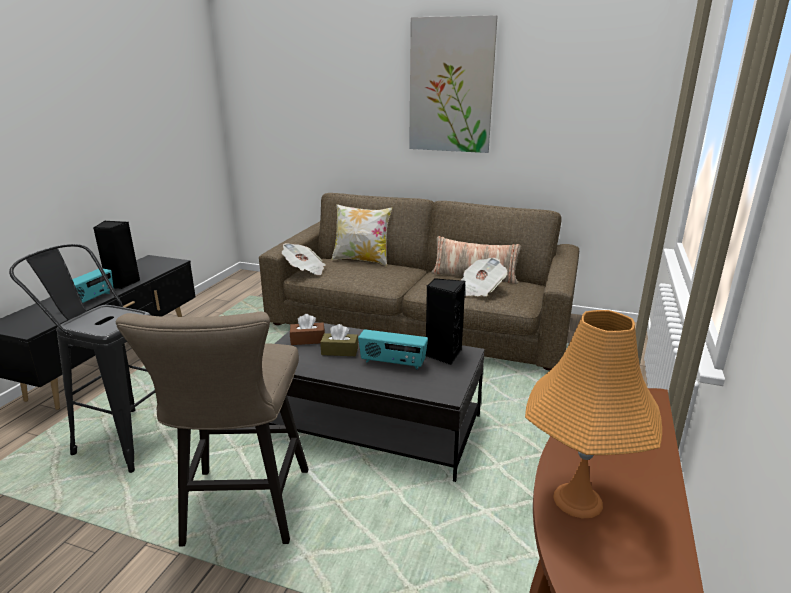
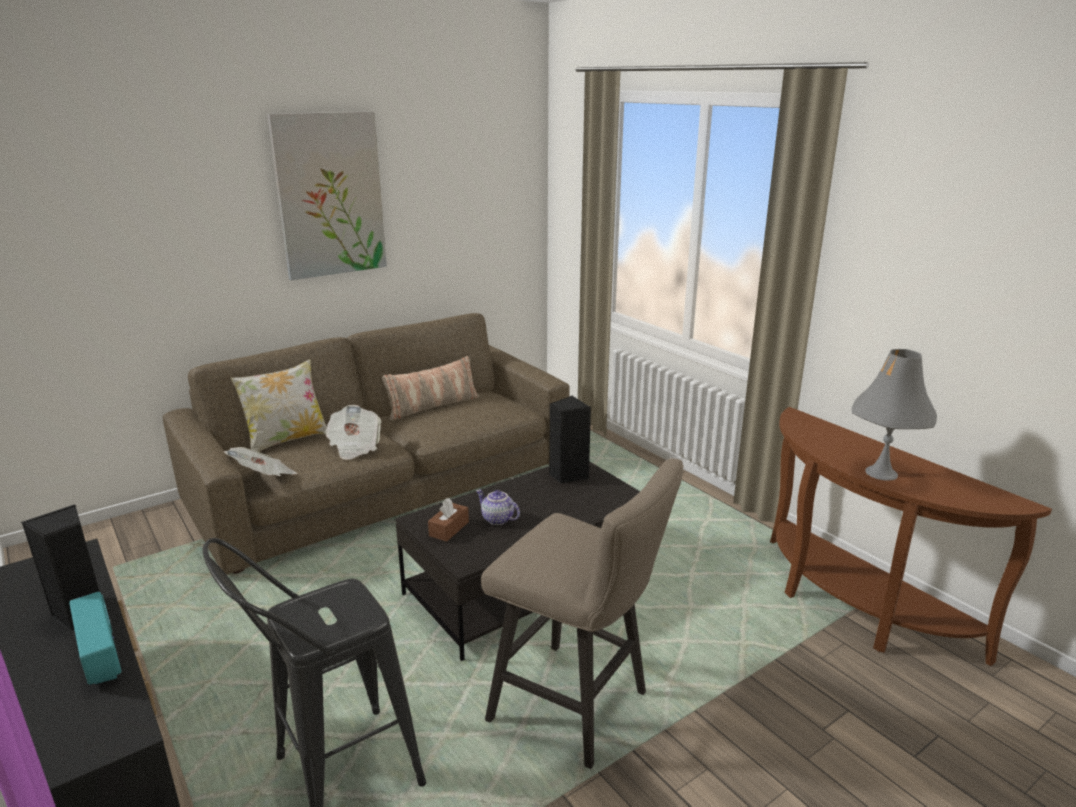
camera: 55 degrees left, 0 degrees up
brown tissue box [320,324,358,356] -> teapot [476,490,520,525]
radio [358,329,428,369] -> none
newspaper [461,258,507,297] -> newspaper moved to [325,405,381,460]
orange table lamp [525,310,662,518] -> grey table lamp [852,349,937,481]

